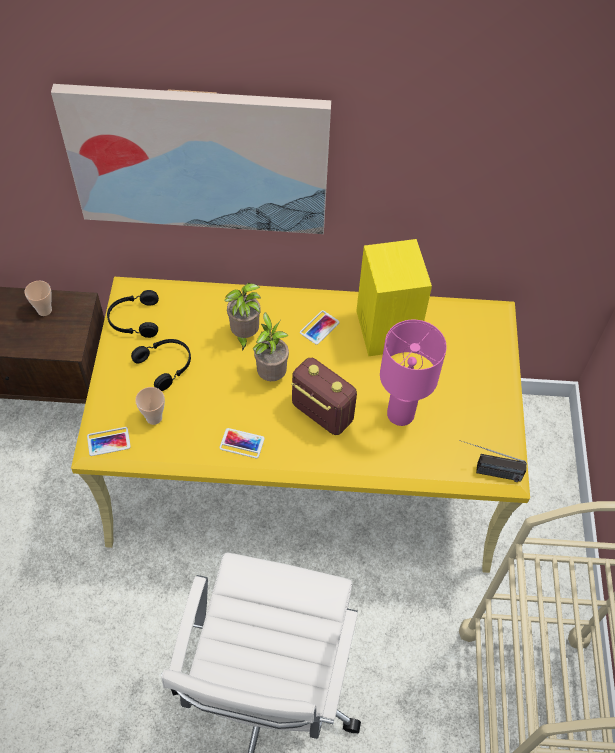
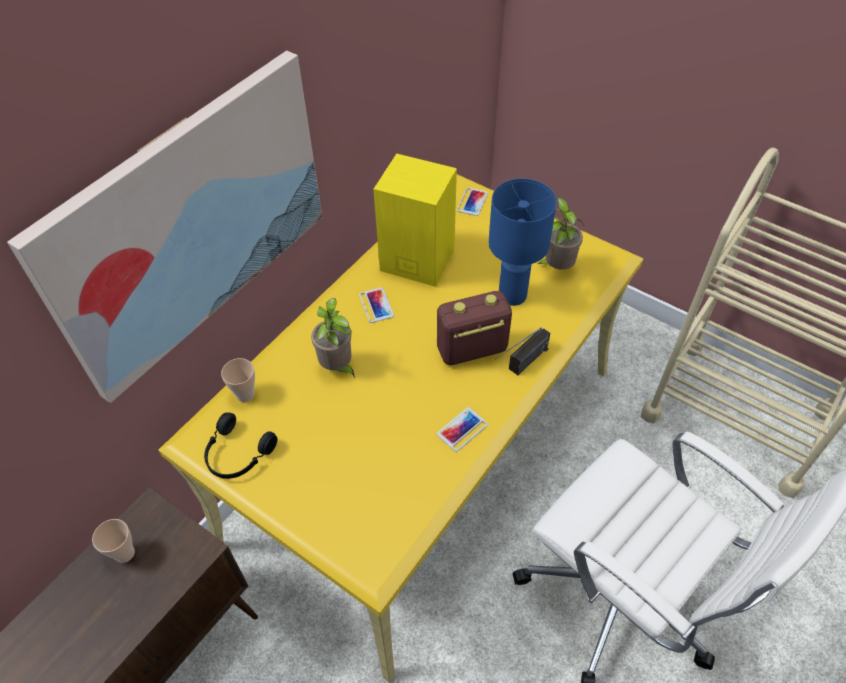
camera: 55 degrees left, 5 degrees down
phone [87,427,131,456] -> phone moved to [457,187,488,216]
black headphones [131,339,191,391] -> none
cup [135,387,165,425] -> cup moved to [221,358,255,402]
potted plant [253,312,289,381] -> potted plant moved to [537,197,584,270]
pink table lamp [380,320,447,426] -> blue table lamp [489,179,557,306]
radio [459,440,527,482] -> radio moved to [495,327,550,375]

